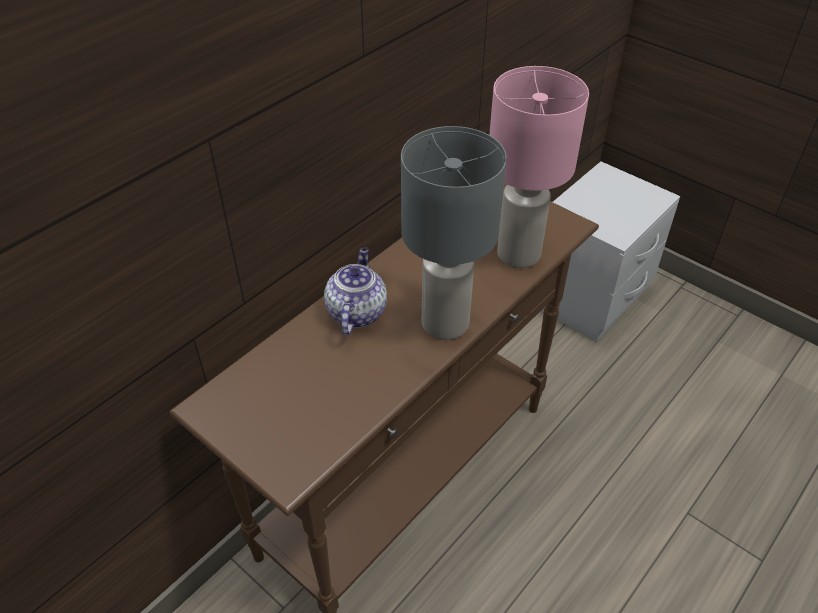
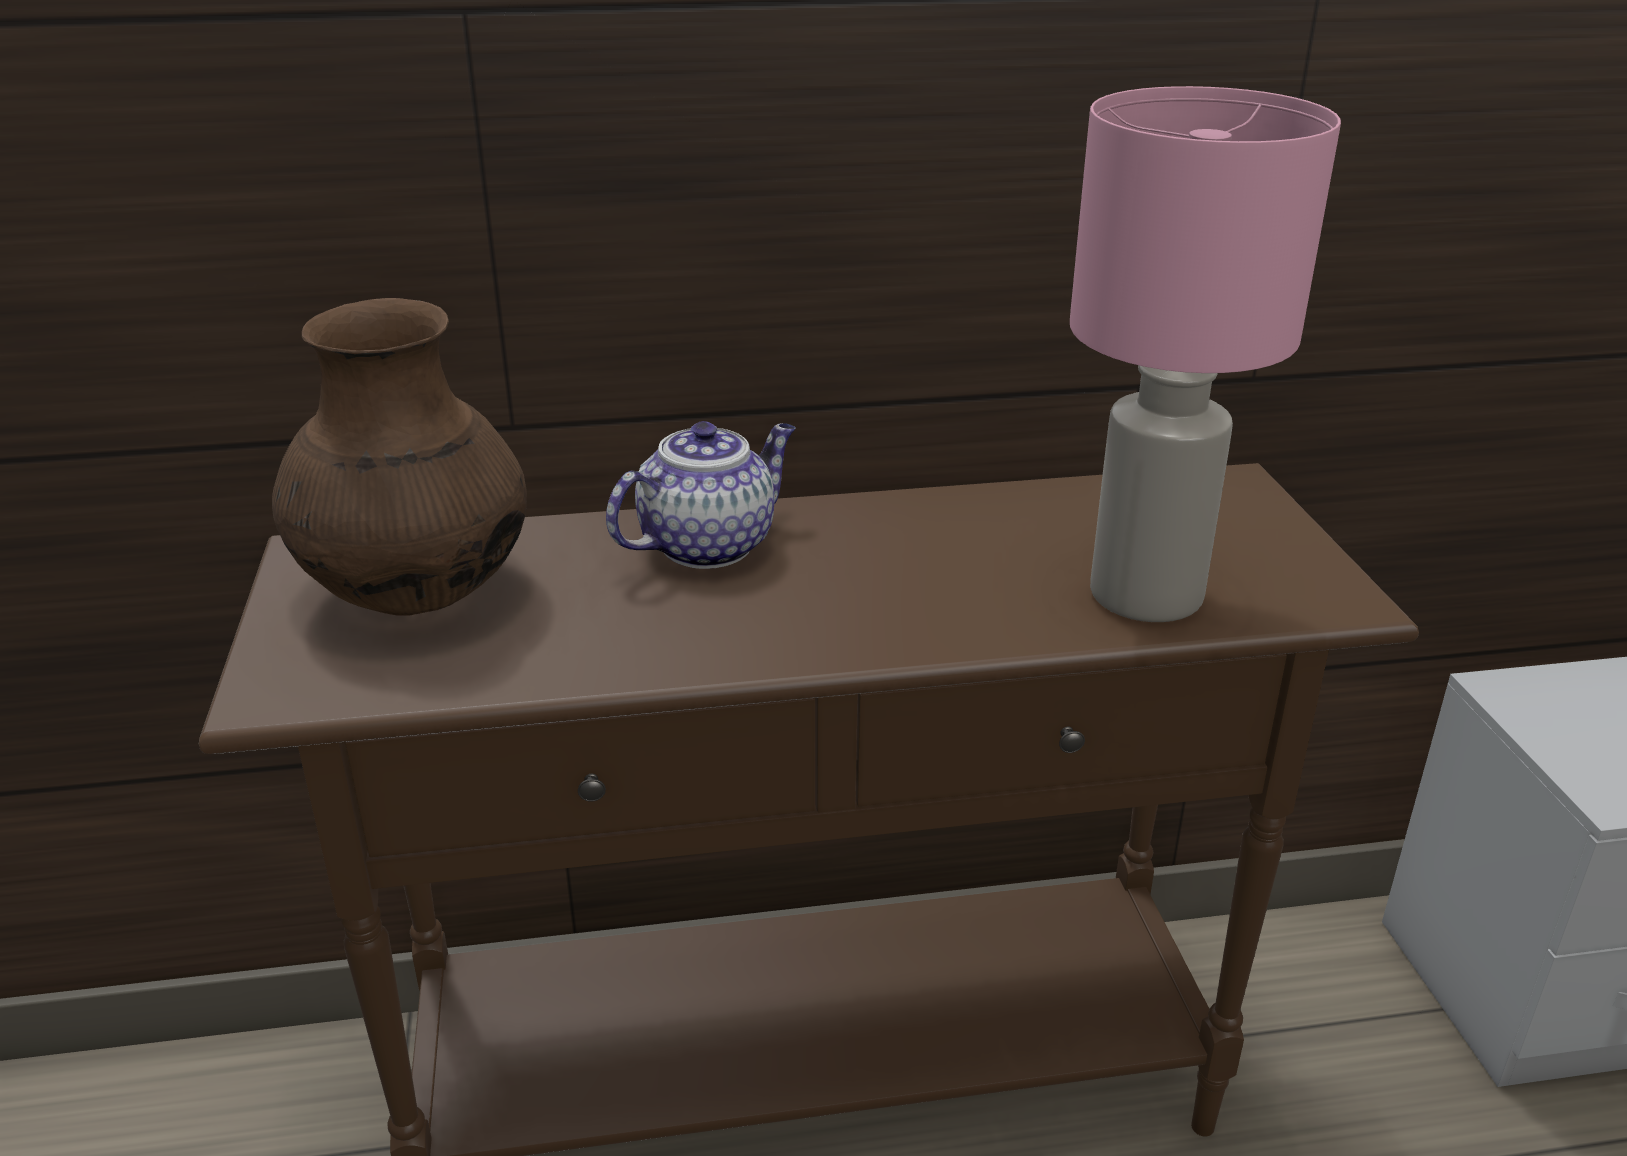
camera: 40 degrees right, 15 degrees down
grey table lamp [401,126,507,340] -> none
none -> brown vase [272,298,527,616]

